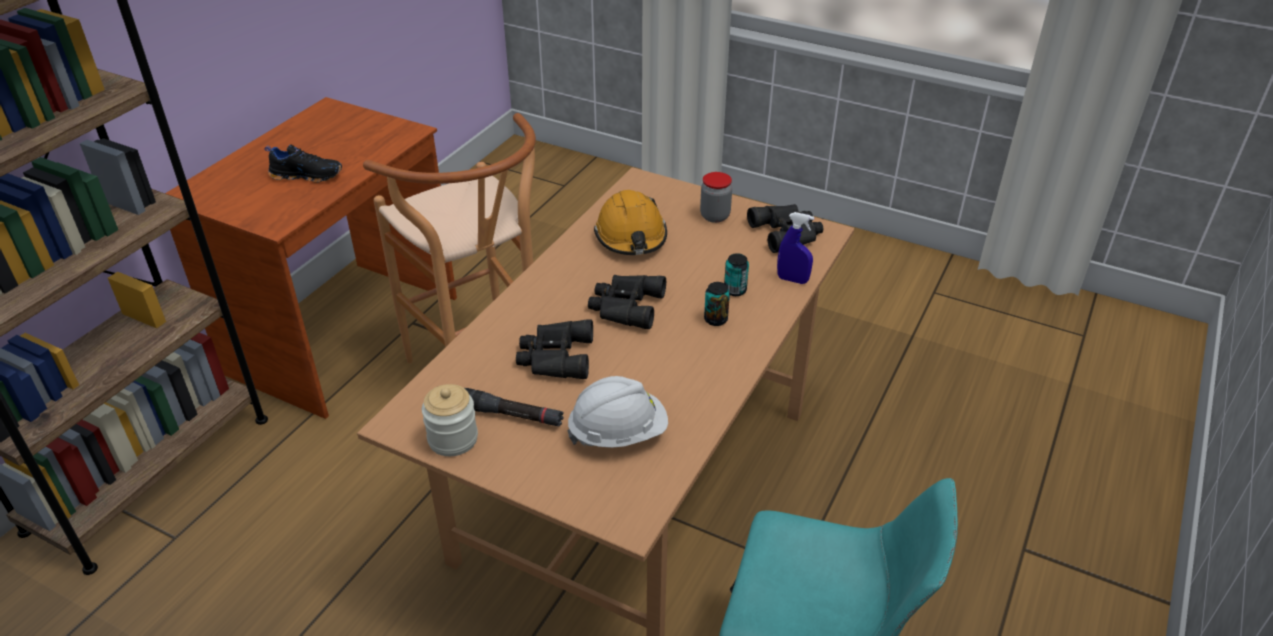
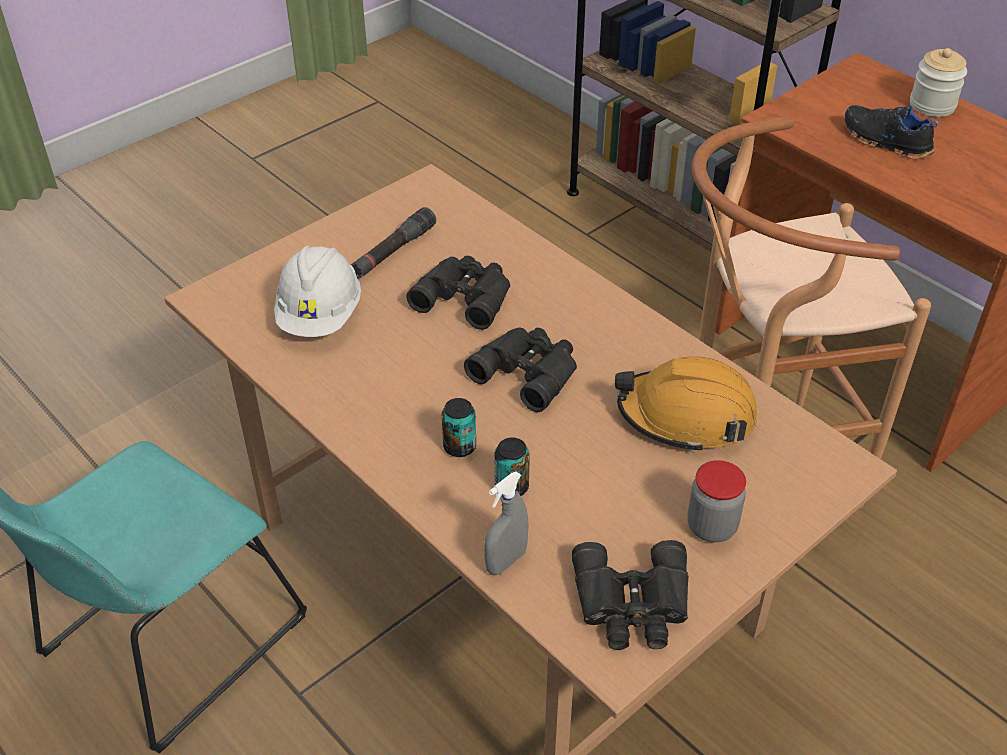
camera: 110 degrees right, 5 degrees up
black shoe [265,145,342,183] -> black shoe turned 105 degrees clockwise [844,105,939,159]
jar [422,384,478,456] -> jar moved to [910,48,967,117]
blue spray bottle [777,212,814,284] -> grey spray bottle [484,471,529,575]

